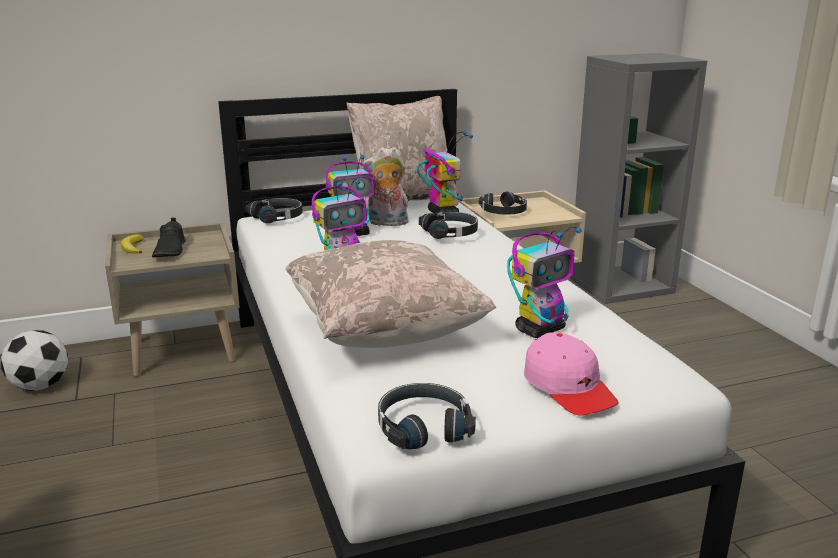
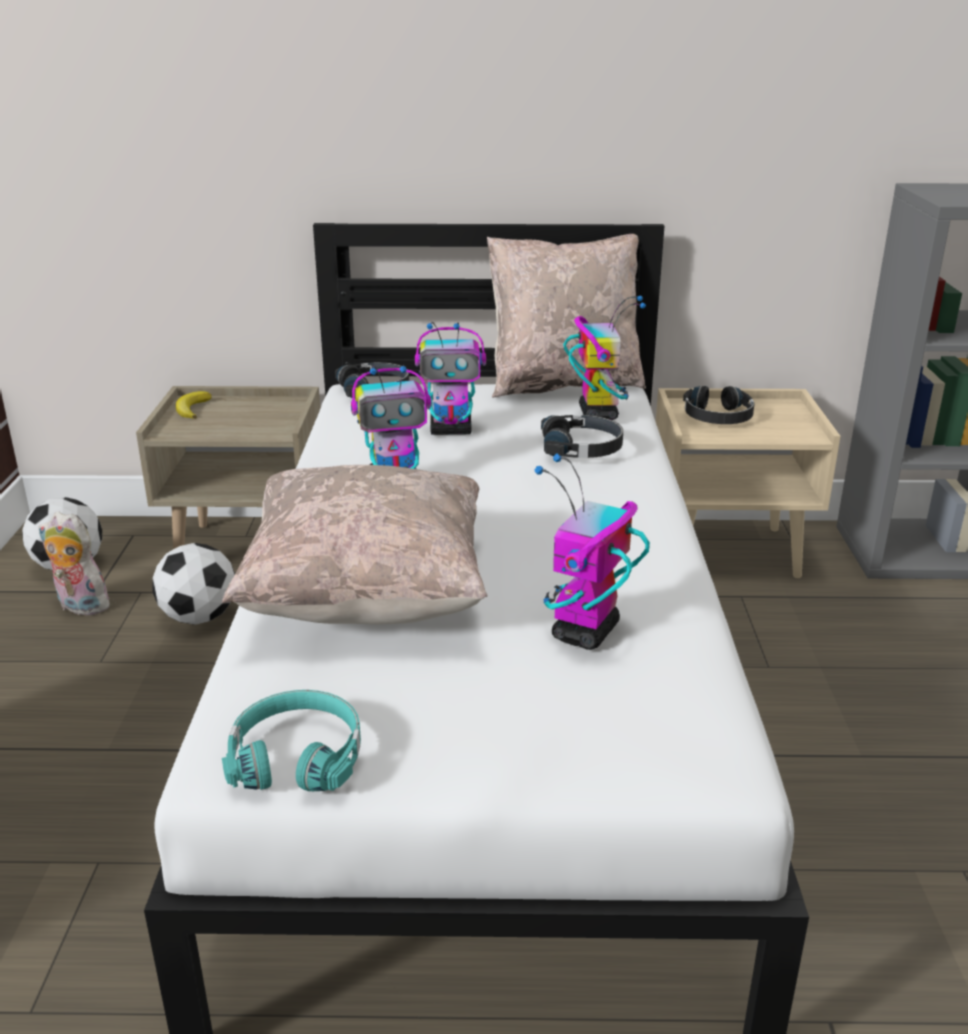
camera: 20 degrees right, 5 degrees up
black shoe [152,218,186,258] -> none
plush toy [361,147,410,226] -> plush toy moved to [39,512,112,615]
black headphones [378,383,476,449] -> turquoise headphones [222,690,361,791]
toy robot [507,227,582,338] -> toy robot turned 135 degrees clockwise [535,453,650,650]
pink cap [524,332,619,416] -> none
none -> football [152,543,235,625]

